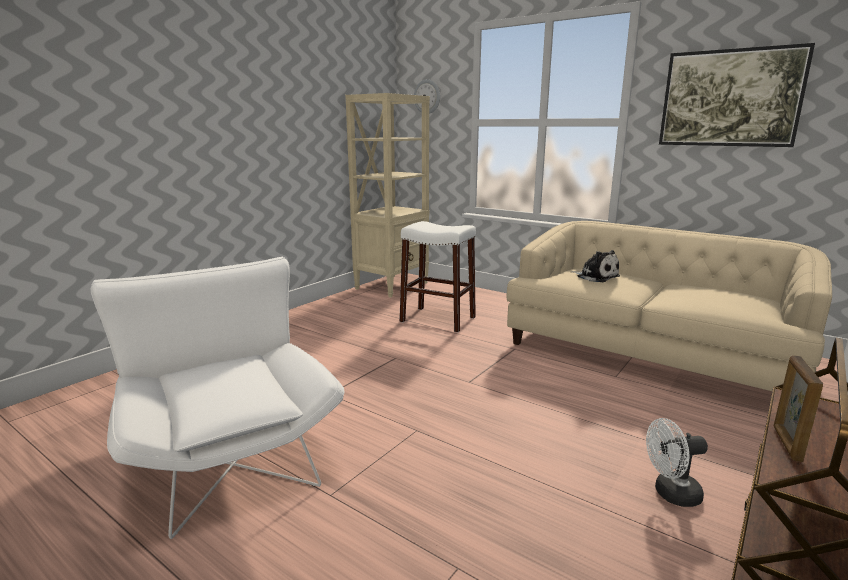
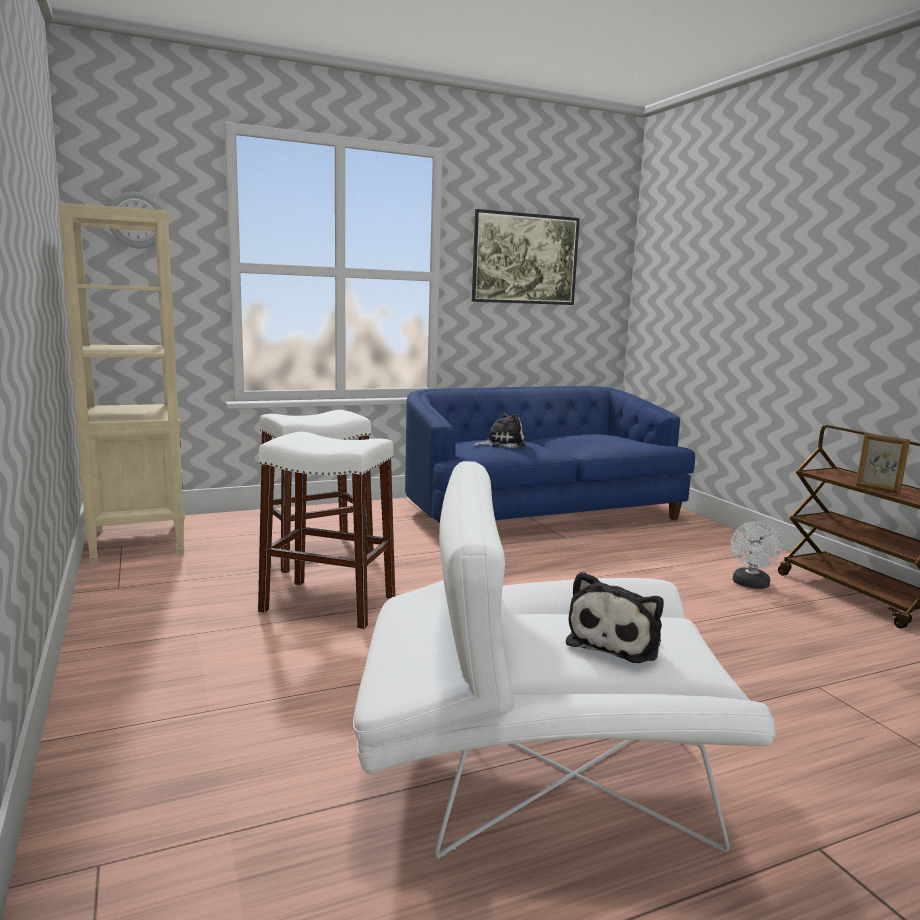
camera: 60 degrees left, 5 degrees down
beige sofa [506,221,832,391] -> blue sofa [405,386,695,523]
none -> white stool [258,431,395,629]
none -> plush toy [566,572,664,663]

